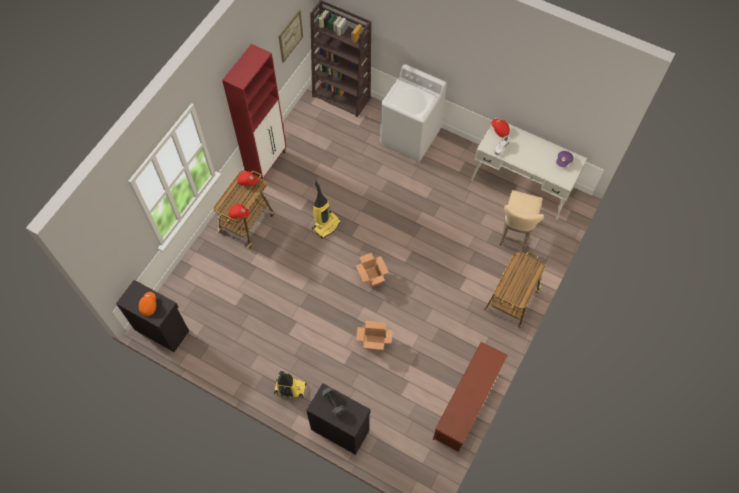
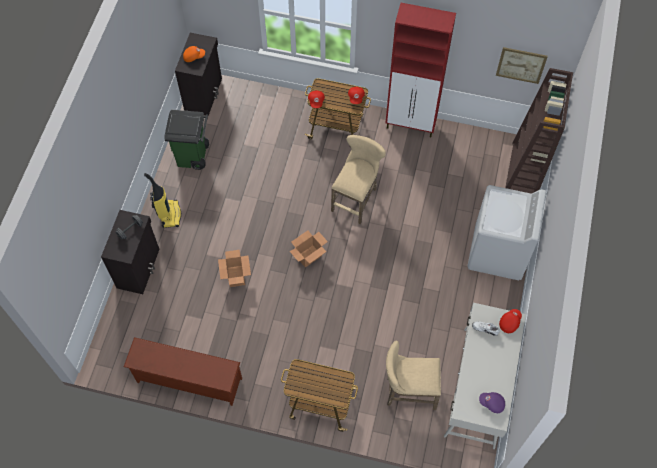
camera: 75 degrees right, 0 degrees up
vacuum cleaner [312,180,341,239] -> beige stool [331,135,386,224]
none -> green trash can [164,110,209,170]

